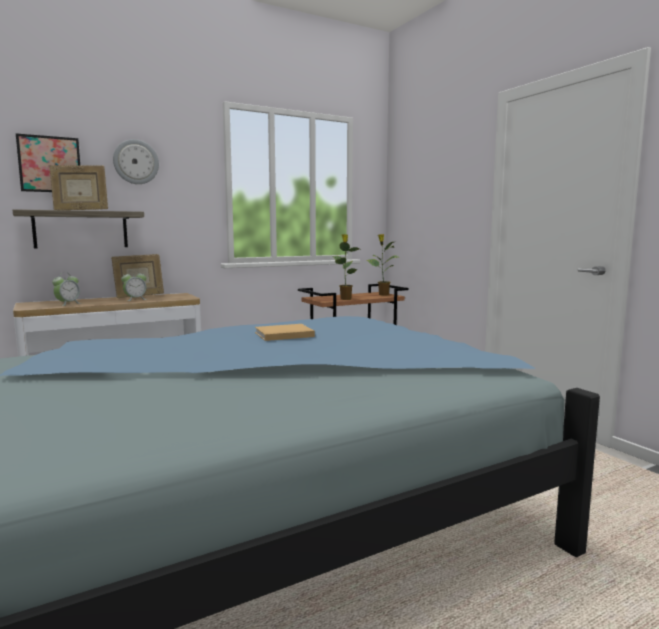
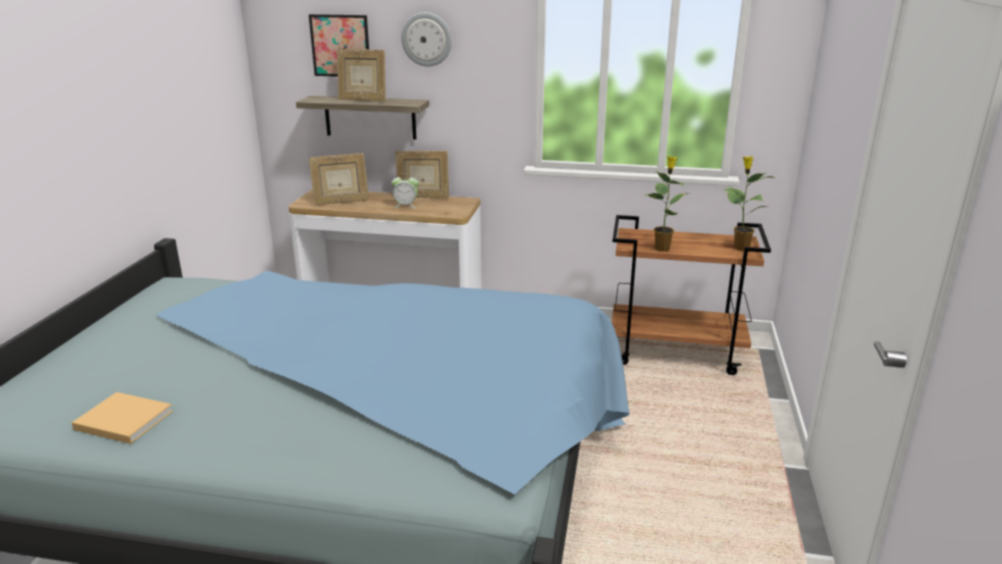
camera: 40 degrees right, 15 degrees up
alarm clock [52,272,80,306] -> picture frame [309,153,369,205]
beige book [255,324,315,341] -> beige book moved to [72,392,173,444]

